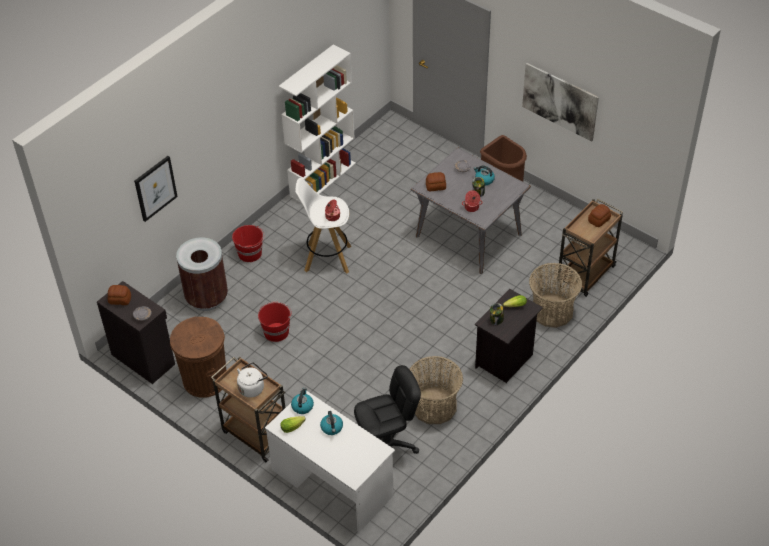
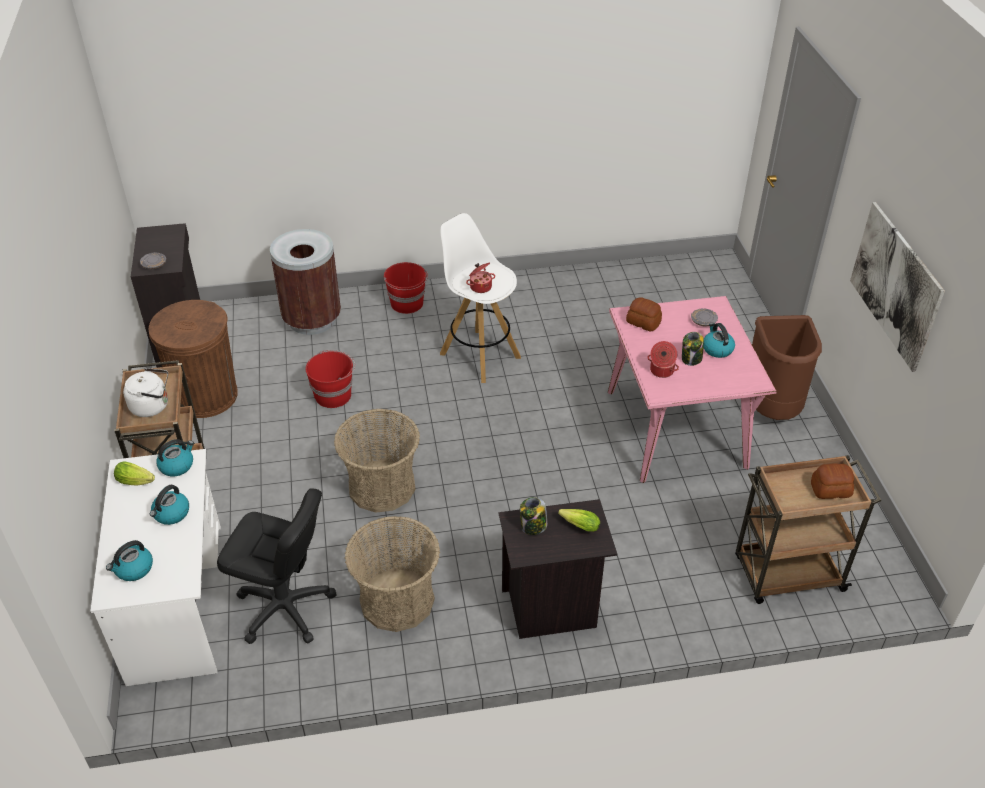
camera: 40 degrees right, 5 degrees down
bread [108,285,131,305] -> none
picture [134,156,178,222] -> none
white bookcase [279,44,356,203] -> none
grey dining table [411,147,531,274] -> pink dining table [608,296,777,483]
basket [529,263,582,328] -> basket moved to [334,408,420,513]
none -> kettle [106,540,153,581]

